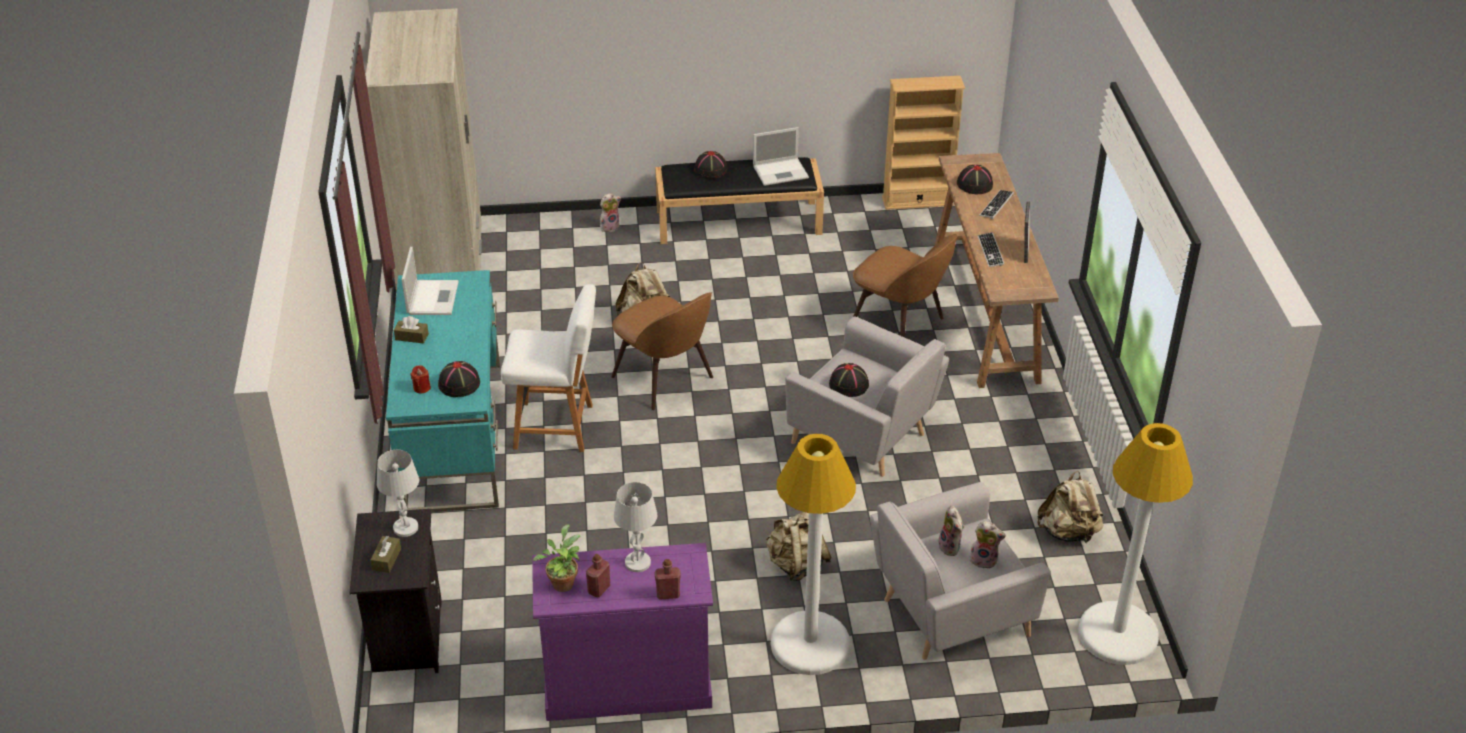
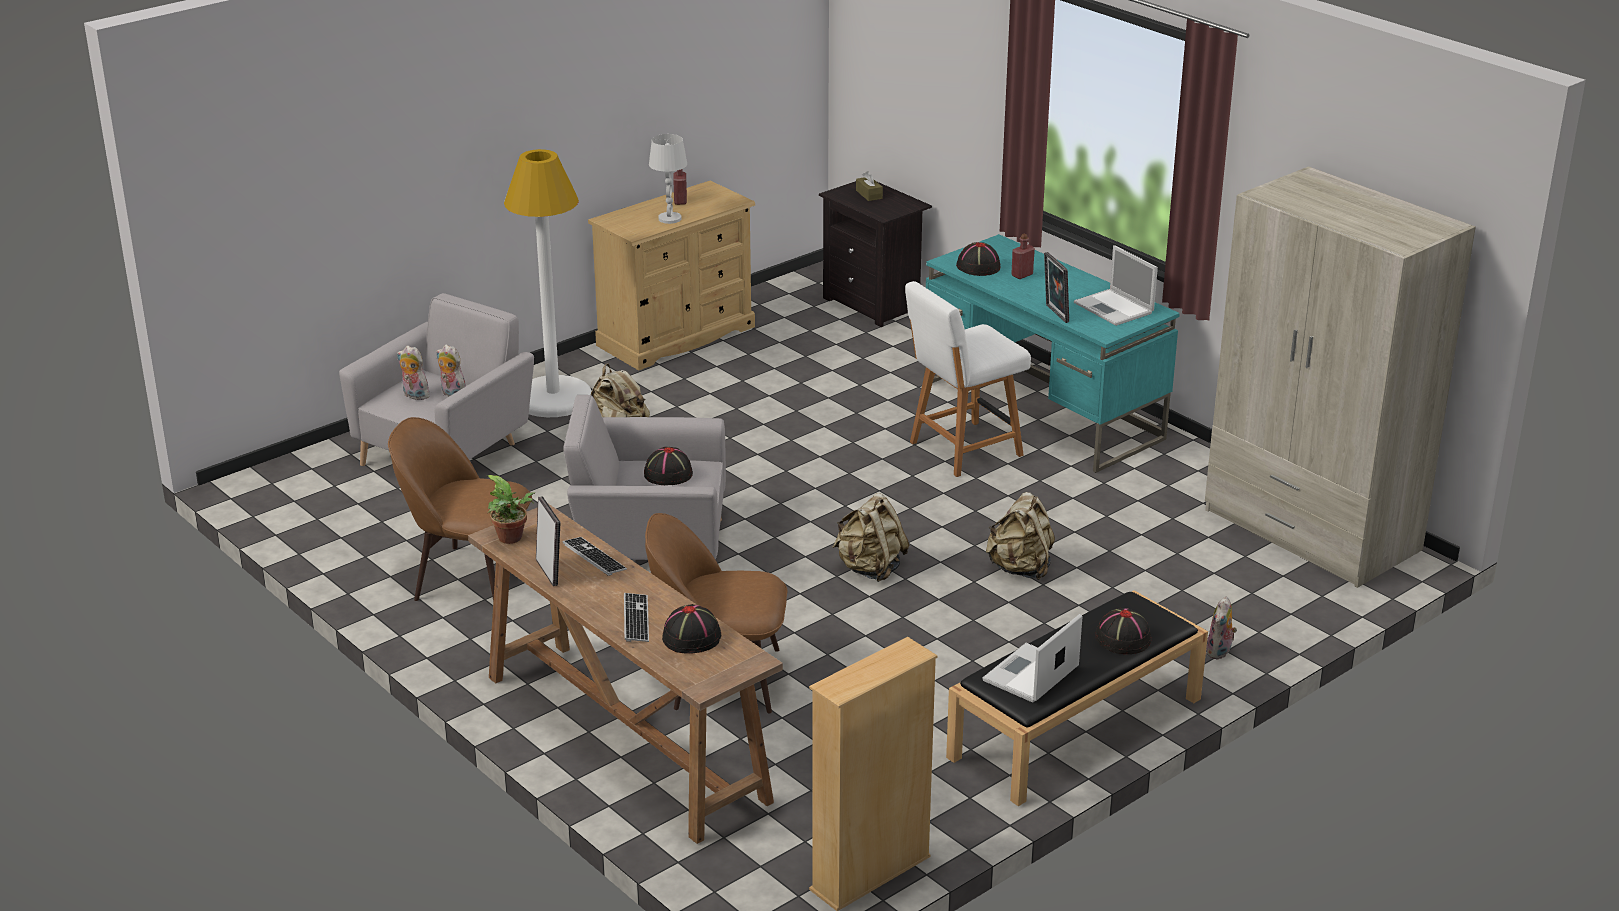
camera: 145 degrees right, 10 degrees down
white table lamp [377,450,419,537] -> none
brown tissue box [394,316,429,344] -> none
red candle [410,365,431,394] -> none
purple dresser [532,543,713,721] -> beige dresser [588,181,755,370]
potted plant [533,525,580,592] -> potted plant moved to [488,475,535,544]
brown chair [611,292,713,410] -> brown chair moved to [388,417,532,601]
red bottle [654,559,681,600] -> red bottle moved to [1011,234,1035,279]
plush toy [969,521,1006,569] -> plush toy turned 45 degrees clockwise [397,346,430,400]
beige backpack [1037,471,1103,543] -> beige backpack moved to [833,493,910,582]
white floor lamp [1078,423,1193,665] -> none
none -> picture frame [1044,252,1069,323]

